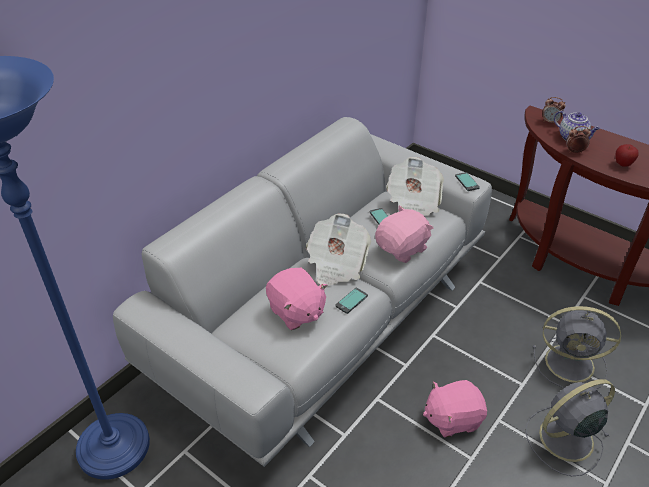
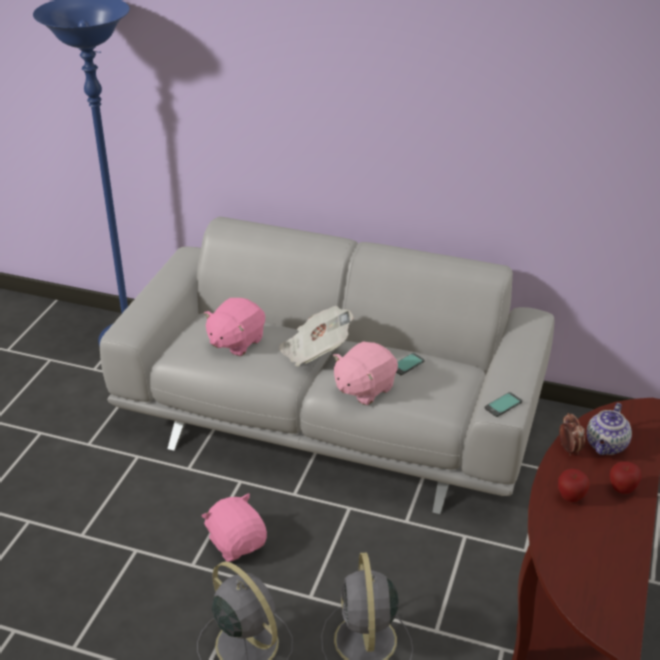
camera: 70 degrees right, 5 degrees down
phone [336,288,368,314] -> none
pink plush toy [375,205,434,263] -> pink plush toy turned 105 degrees clockwise [333,341,398,405]
newspaper [386,157,444,216] -> none
alarm clock [542,97,566,123] -> none
none -> apple [610,461,642,494]

